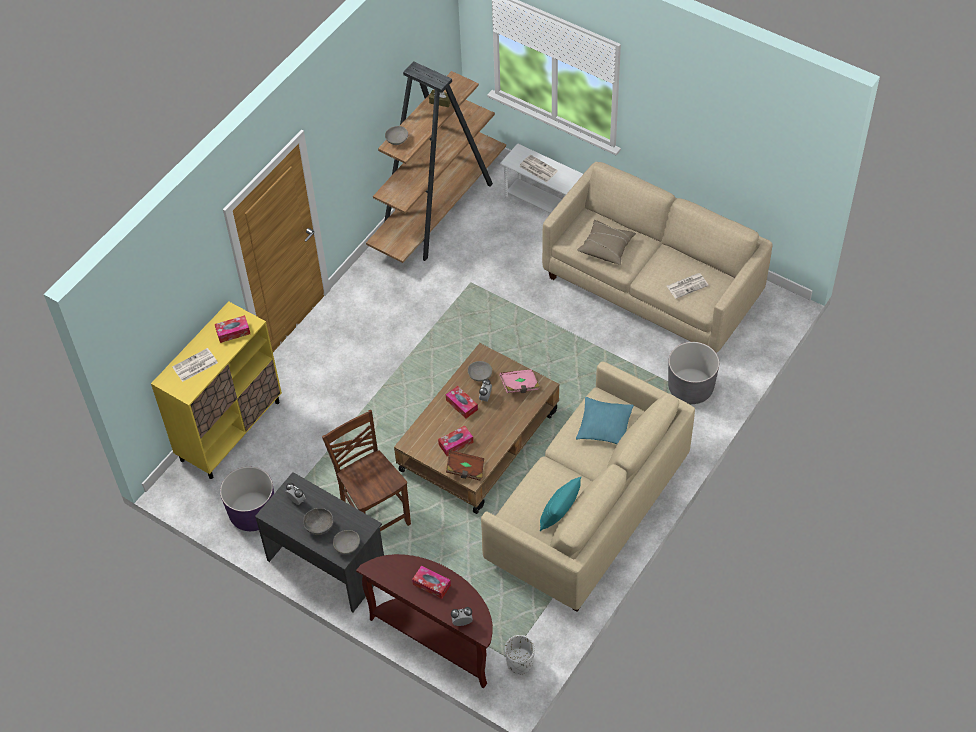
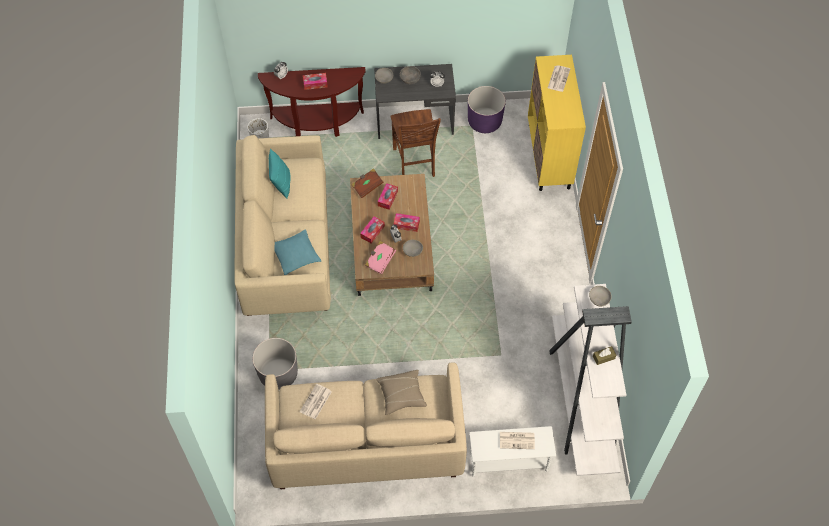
camera: 140 degrees right, 5 degrees up
tissue box [215,315,250,343] -> tissue box moved to [360,216,385,243]
brown chair [322,410,411,531] -> brown chair turned 60 degrees clockwise [391,109,441,177]
brown bookcase [366,61,506,263] -> white bookcase [549,284,632,476]

